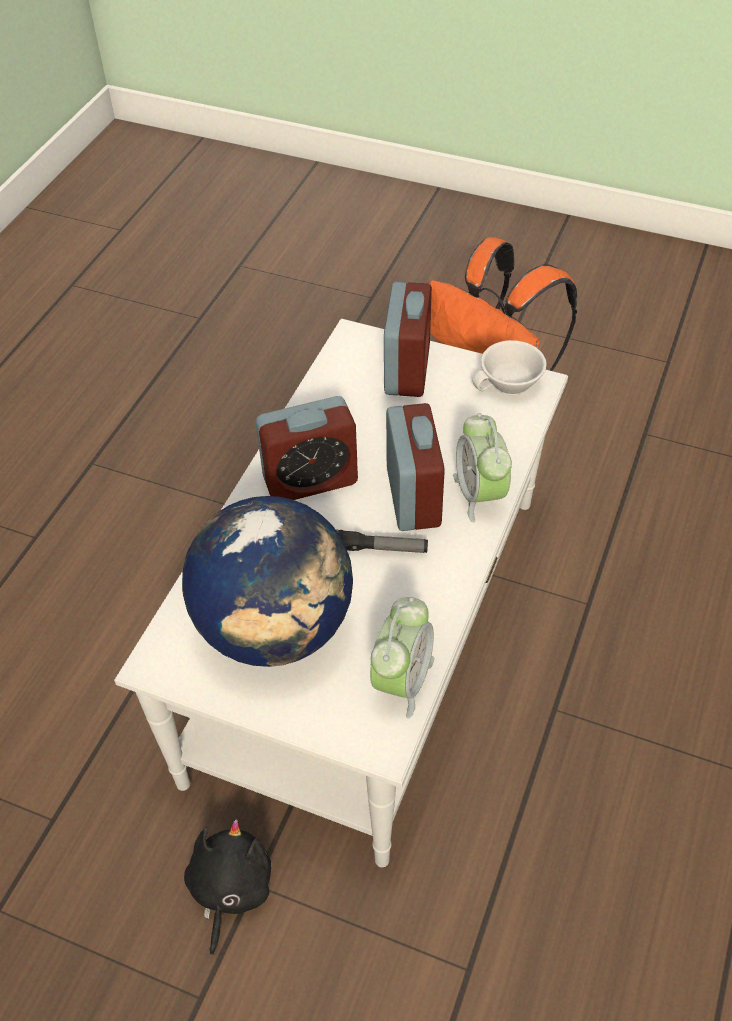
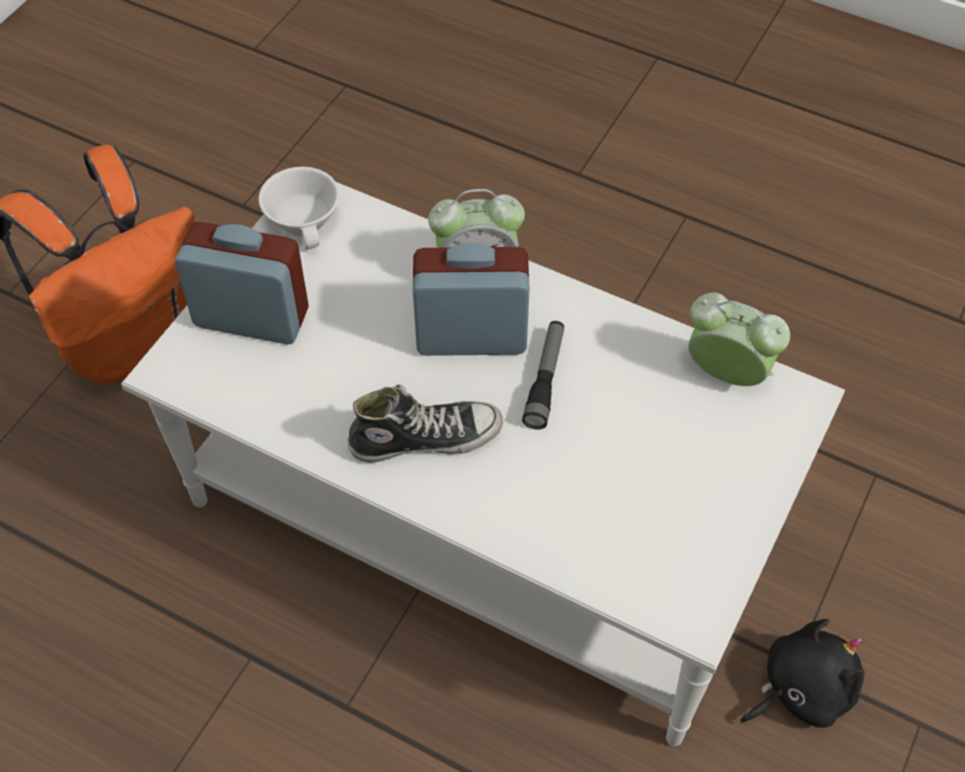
camera: 85 degrees left, 5 degrees up
globe [182,496,353,667] -> none
black plush toy [184,819,271,956] -> black plush toy turned 135 degrees clockwise [740,619,865,728]
alarm clock [255,396,358,500] -> shoe [348,385,503,463]

